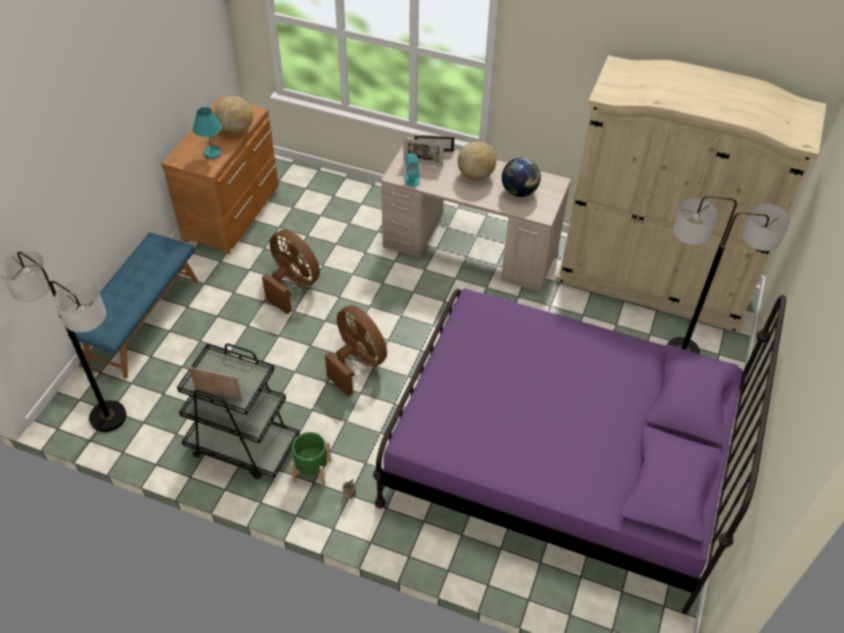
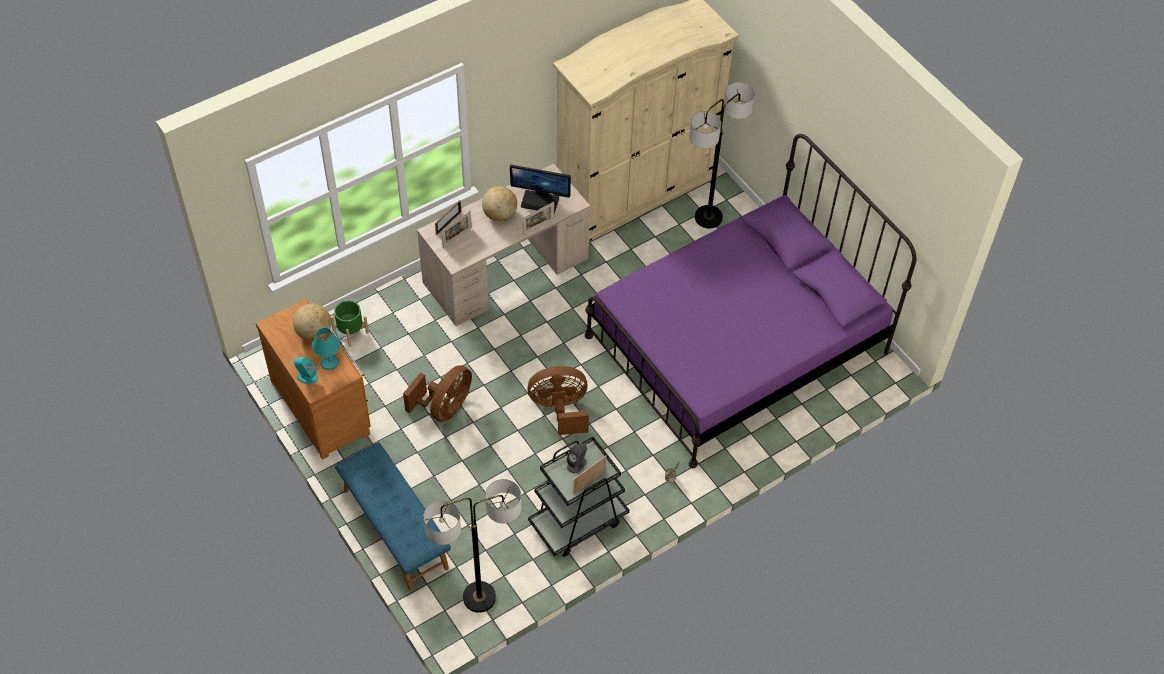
camera: 55 degrees left, 5 degrees up
brown fan [262,230,320,314] -> brown fan turned 135 degrees clockwise [403,365,472,422]
green planter [290,432,331,487] -> green planter moved to [330,300,369,347]
turquoise speaker [404,153,420,187] -> turquoise speaker moved to [294,357,318,384]
globe [502,158,541,197] -> monitor [510,165,571,213]
none -> picture frame [522,202,554,235]
none -> grey speaker [566,443,587,473]

